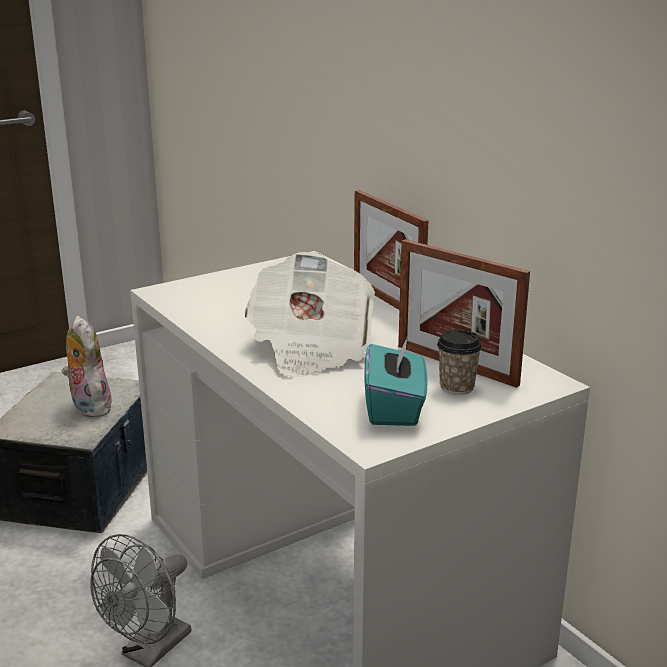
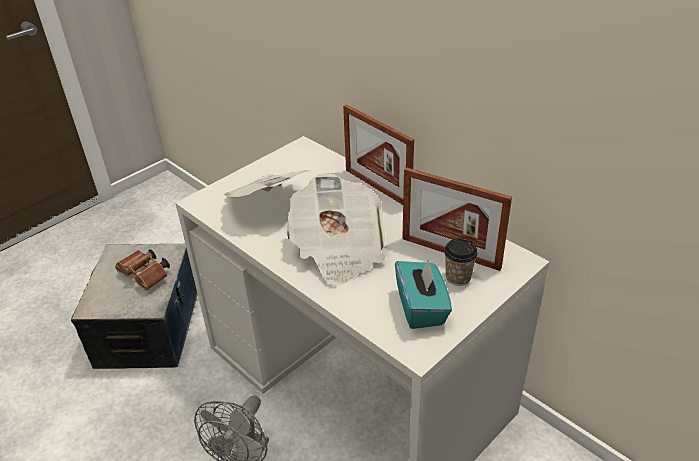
camera: 10 degrees left, 15 degrees up
plush toy [62,316,112,417] -> brown binoculars [115,249,170,290]
none -> newspaper [223,170,310,197]

